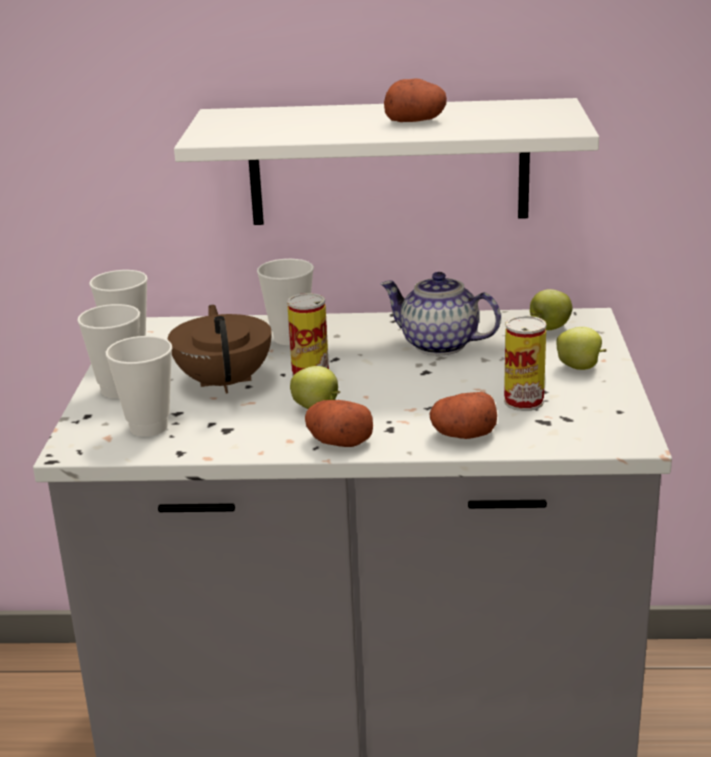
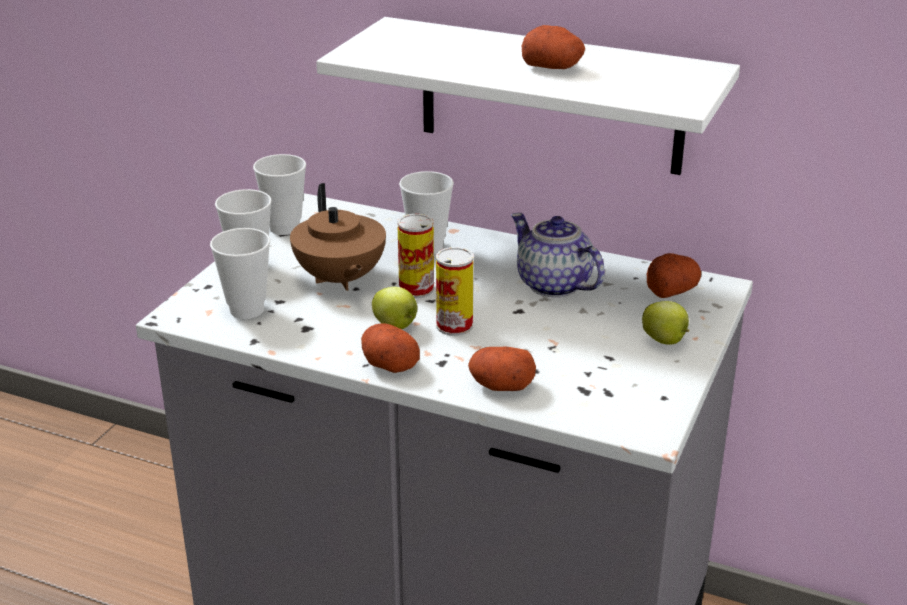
camera: 20 degrees right, 5 degrees up
brown teapot [168,305,272,394] -> brown teapot turned 150 degrees clockwise [290,183,386,291]
can [504,316,547,411] -> can moved to [436,247,473,336]
apple [530,289,572,330] -> potato [647,253,701,298]

